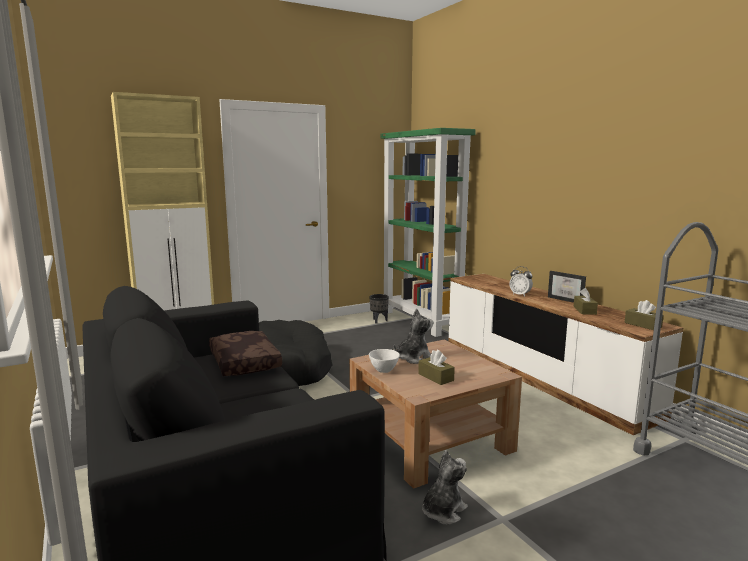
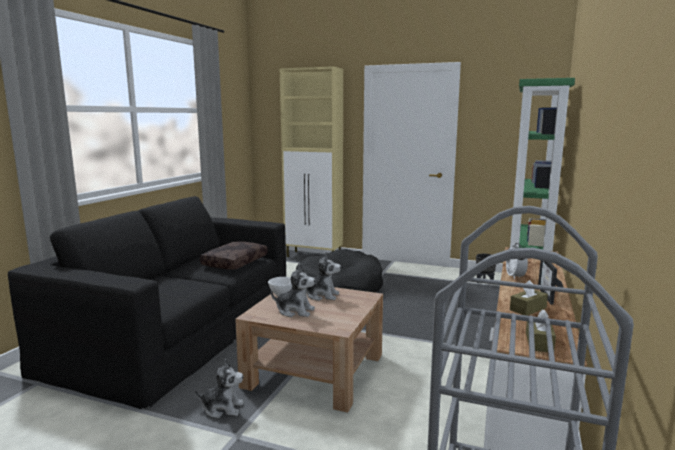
camera: 50 degrees right, 0 degrees up
brown tissue box [418,350,455,385] -> plush toy [271,264,315,317]

